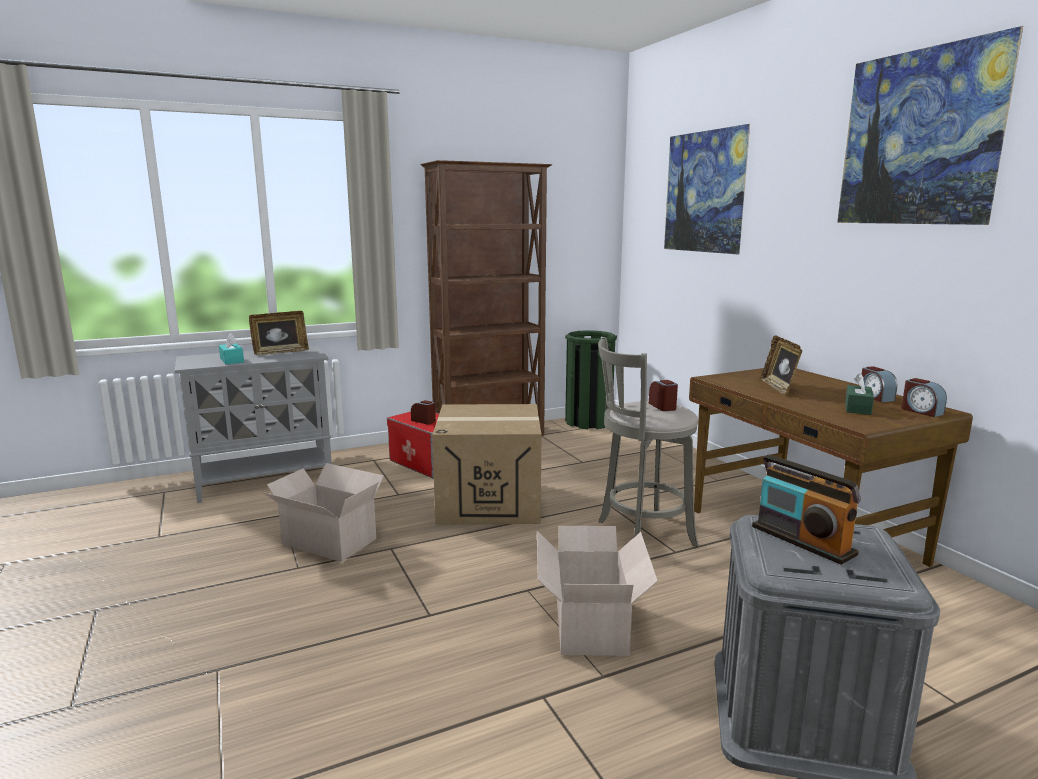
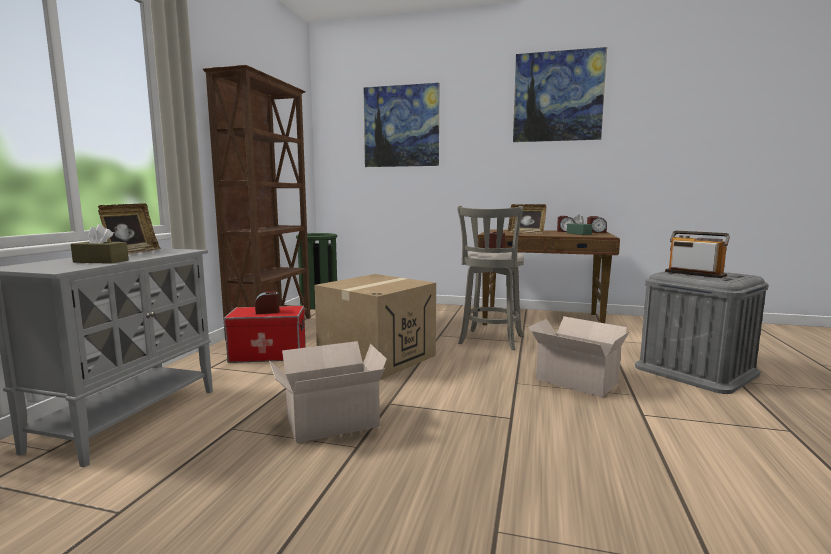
camera: 50 degrees left, 5 degrees down
turquoise tissue box [219,333,244,364] -> brown tissue box [71,224,129,264]
radio [752,454,861,565] -> radio turned 135 degrees counterclockwise [665,231,730,278]

